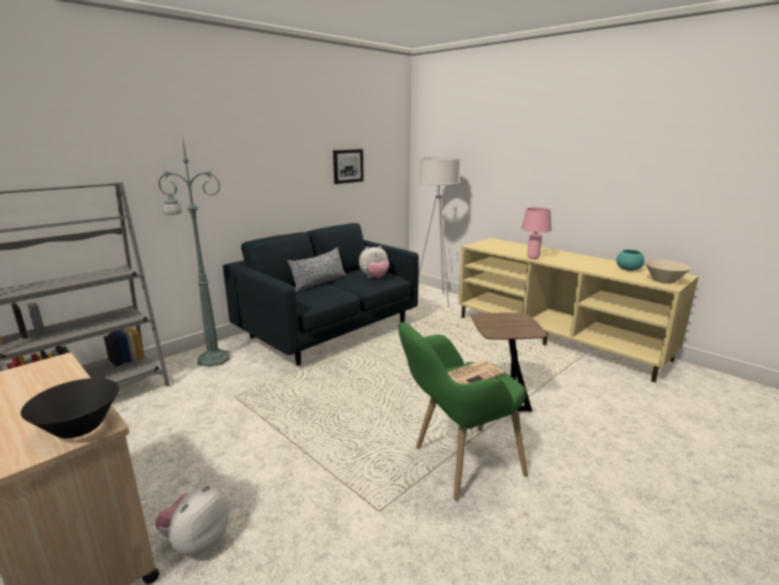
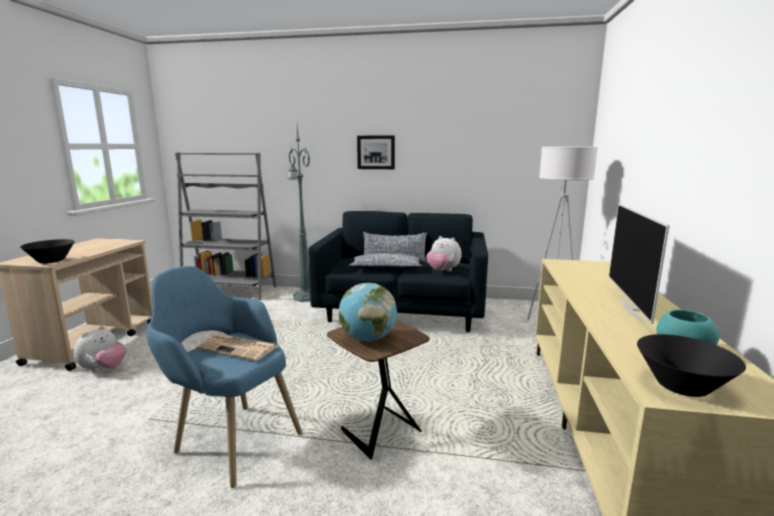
camera: 55 degrees right, 5 degrees down
plush toy [155,485,229,556] -> plush toy turned 120 degrees clockwise [74,326,126,372]
picture [333,149,364,184] -> picture moved to [357,136,395,169]
green armchair [398,322,528,501] -> blue armchair [146,266,302,488]
pink table lamp [521,207,552,259] -> none
beige bowl [645,260,691,284] -> black bowl [637,334,746,397]
none -> globe [339,283,397,341]
none -> pillow [349,253,423,271]
none -> television [609,203,670,324]

